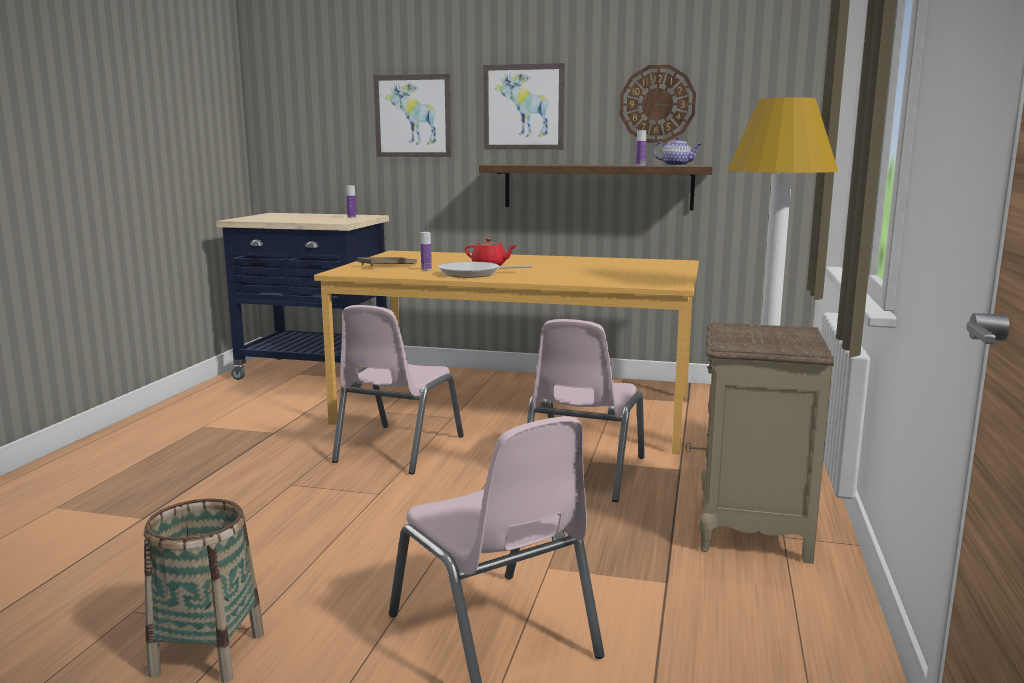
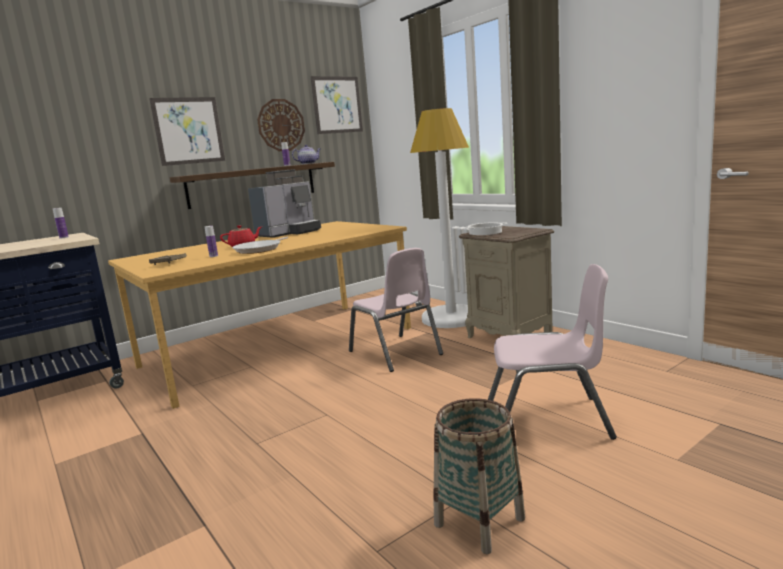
camera: 50 degrees left, 0 degrees up
pink chair [332,305,464,474] -> none
picture [374,74,451,157] -> picture moved to [311,76,363,134]
none -> coffee machine [248,169,321,238]
none -> cooking pot [464,222,507,235]

